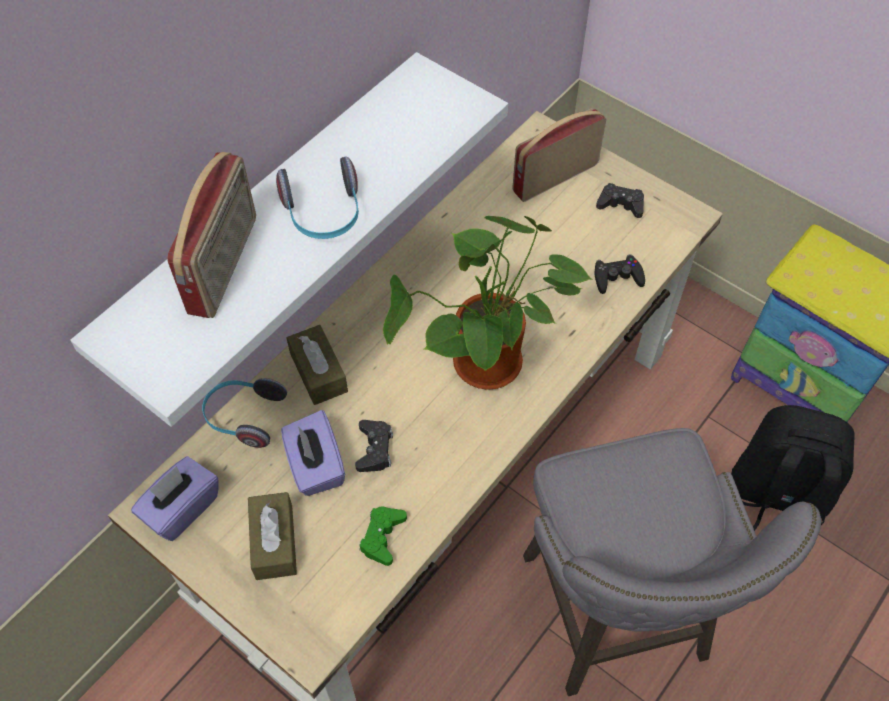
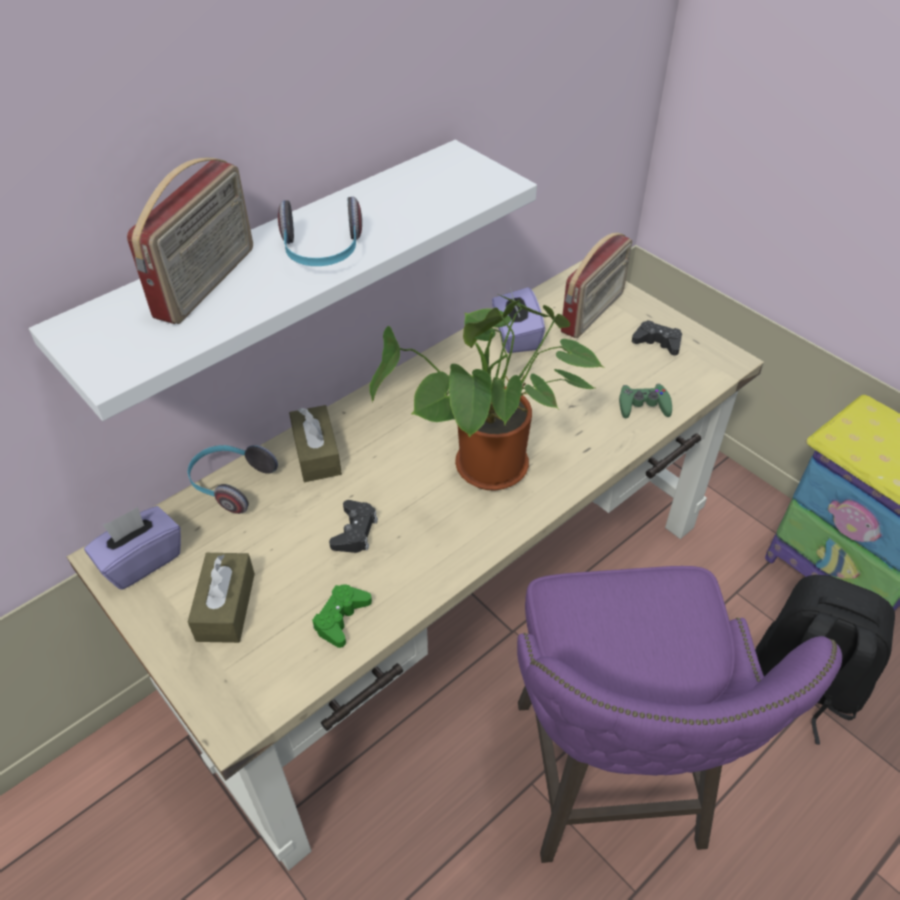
camera: 10 degrees right, 10 degrees down
purple tissue box [281,410,345,496] -> purple tissue box moved to [492,287,545,353]
radio [512,108,606,202] -> radio turned 150 degrees clockwise [561,233,632,338]
grey stool [523,428,821,696] -> purple stool [517,566,842,863]
black game controller [595,254,645,294] -> green game controller [619,384,672,418]

